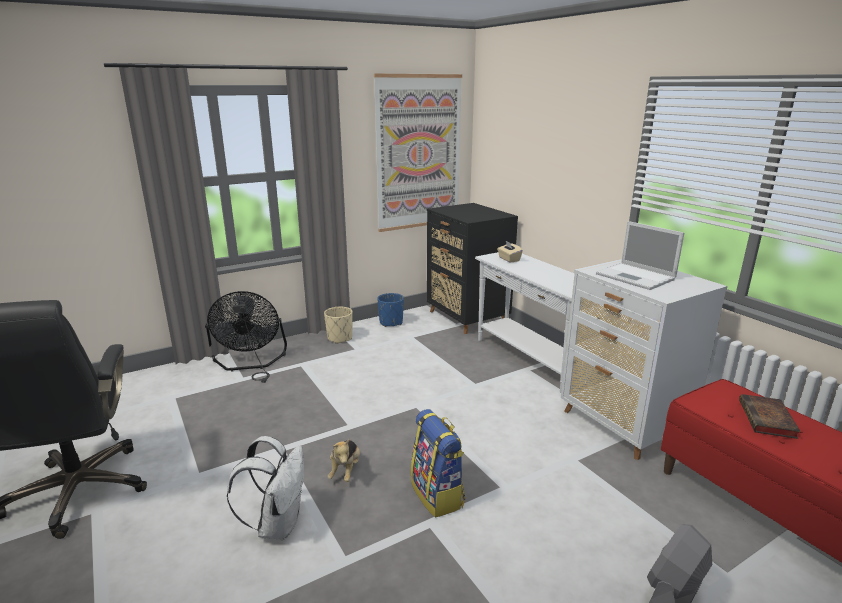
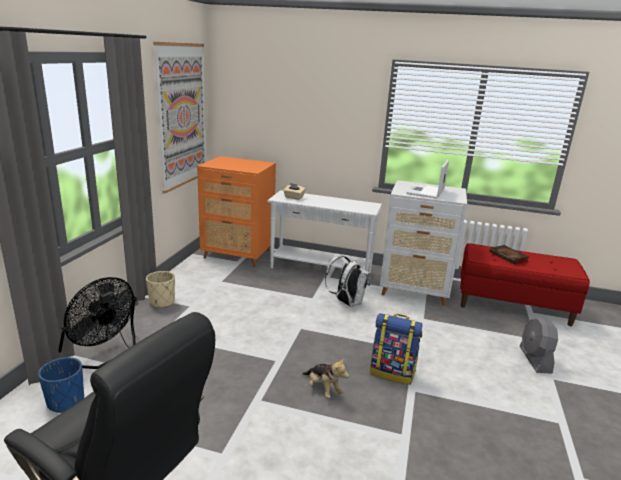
camera: 45 degrees left, 0 degrees up
white backpack [227,436,304,540] -> white backpack moved to [325,255,370,307]
blue planter [377,293,404,327] -> blue planter moved to [38,357,84,413]
black dresser [427,203,518,334] -> orange dresser [197,156,276,267]
laptop [596,221,684,290] -> laptop turned 105 degrees clockwise [407,160,449,199]

